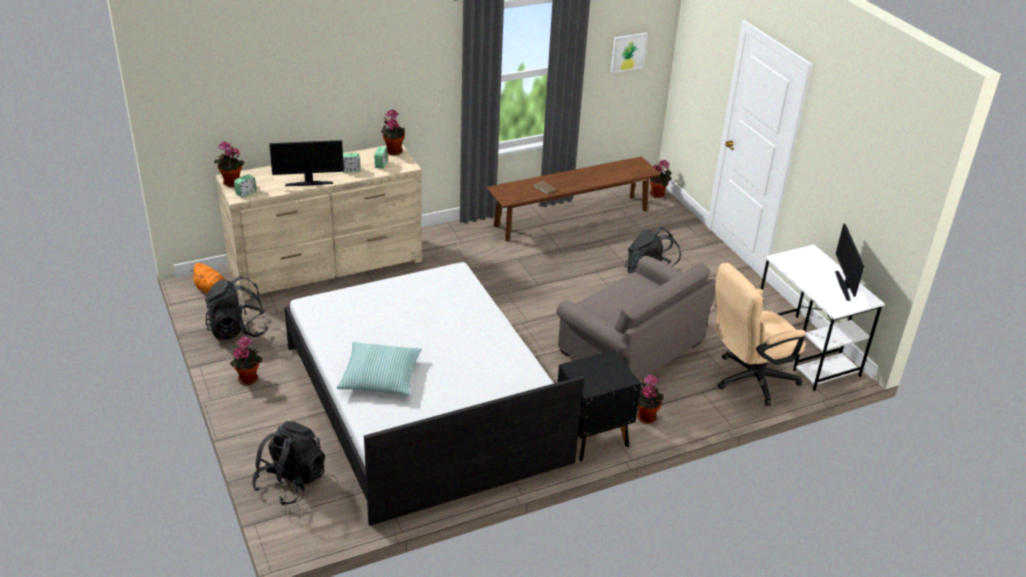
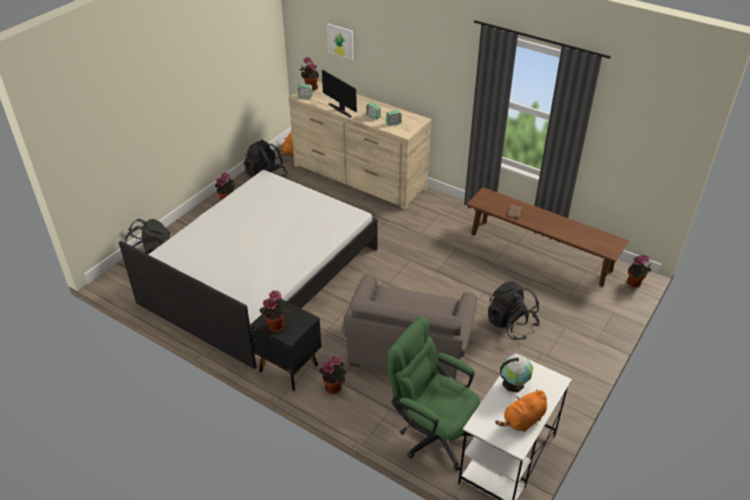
camera: 60 degrees right, 5 degrees up
pillow [337,342,422,395] -> none
potted plant [381,110,405,156] -> potted plant moved to [260,290,289,332]
picture [611,33,648,73] -> picture moved to [327,24,353,60]
beige office chair [715,263,806,406] -> green office chair [387,316,480,471]
monitor [835,224,864,301] -> orange plush toy [495,390,547,432]
none -> globe [500,354,533,392]

